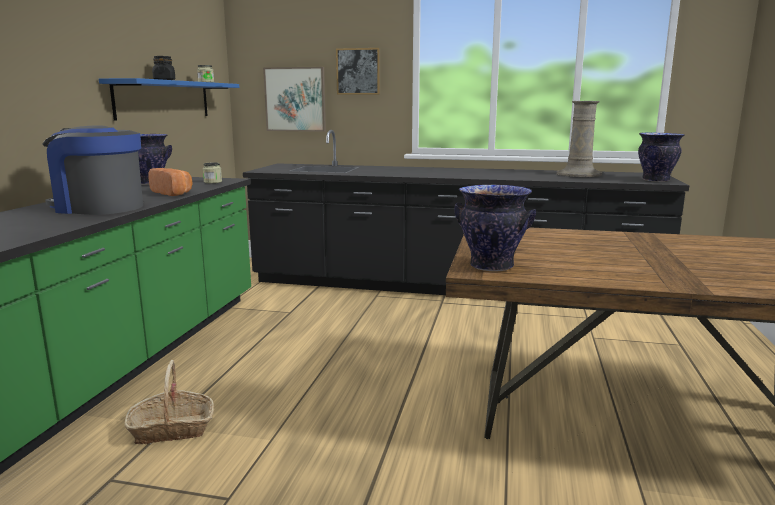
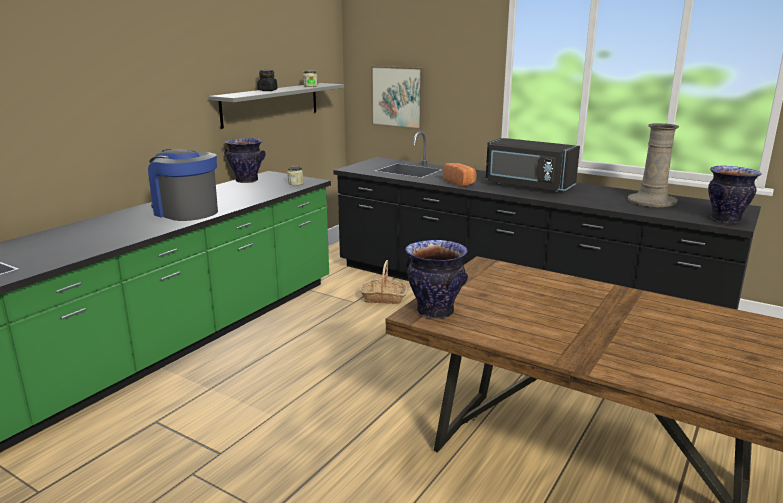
camera: 20 degrees right, 5 degrees up
blue shelf [99,78,239,121] -> grey shelf [208,83,344,129]
basket [124,360,214,444] -> basket moved to [360,260,407,304]
bread [148,168,192,196] -> bread moved to [444,163,477,187]
picture [336,48,380,95] -> none
none -> black microwave [486,138,580,192]

